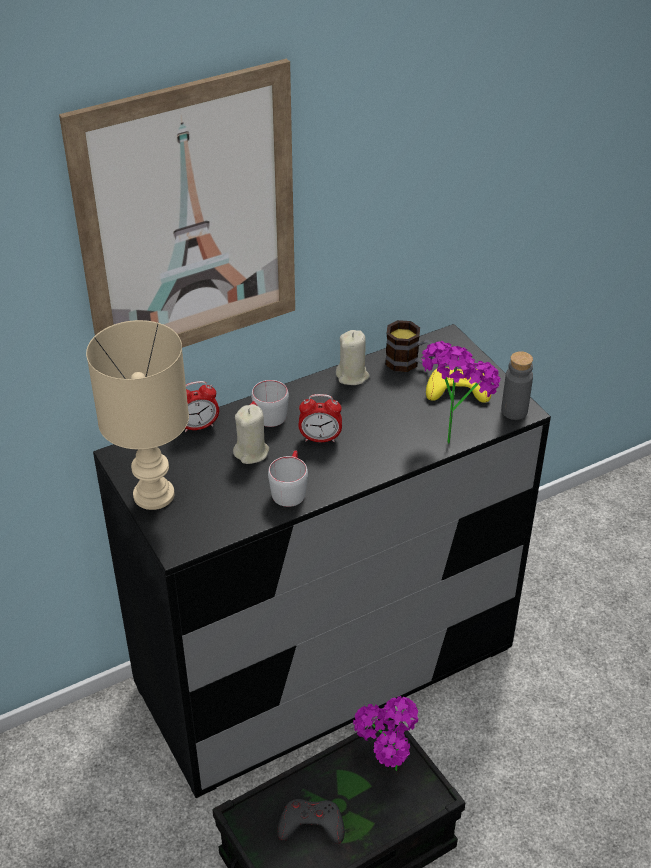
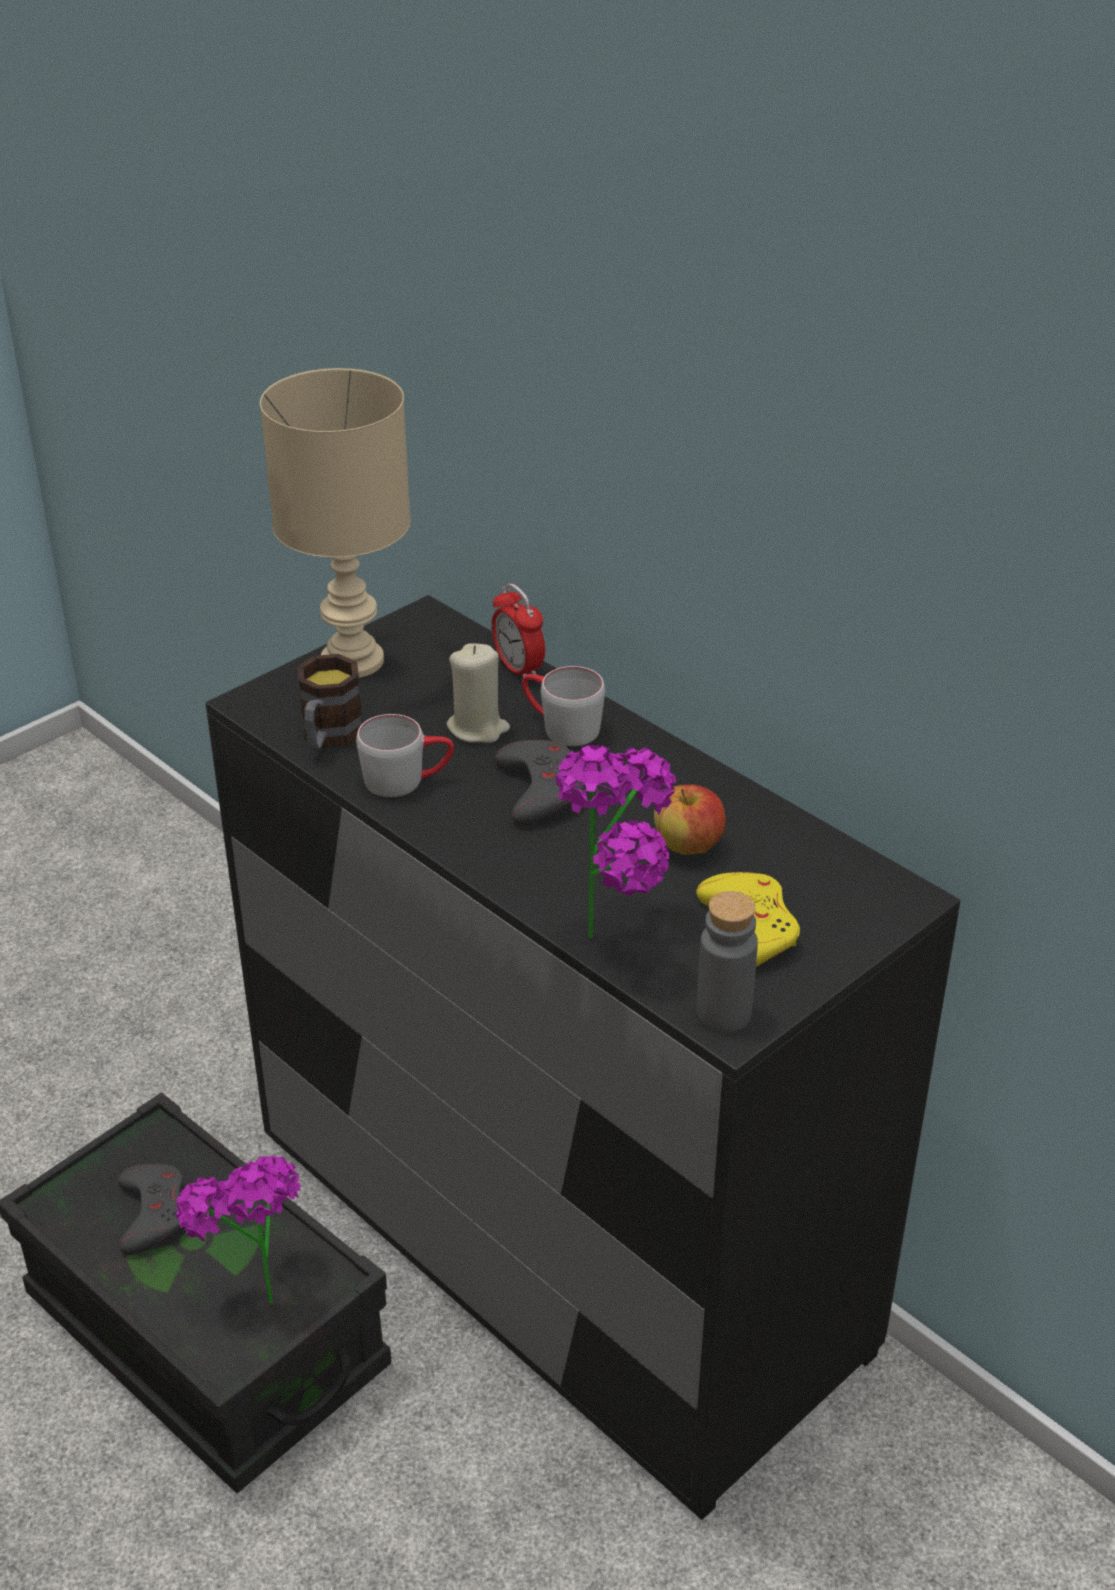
camera: 75 degrees right, 5 degrees down
picture [59,59,295,348] -> none
alarm clock [298,394,342,442] -> grey game controller [495,740,583,826]
beige candle [336,330,369,385] -> none
mug [385,320,433,372] -> mug moved to [297,654,362,750]
none -> apple [654,784,726,855]

